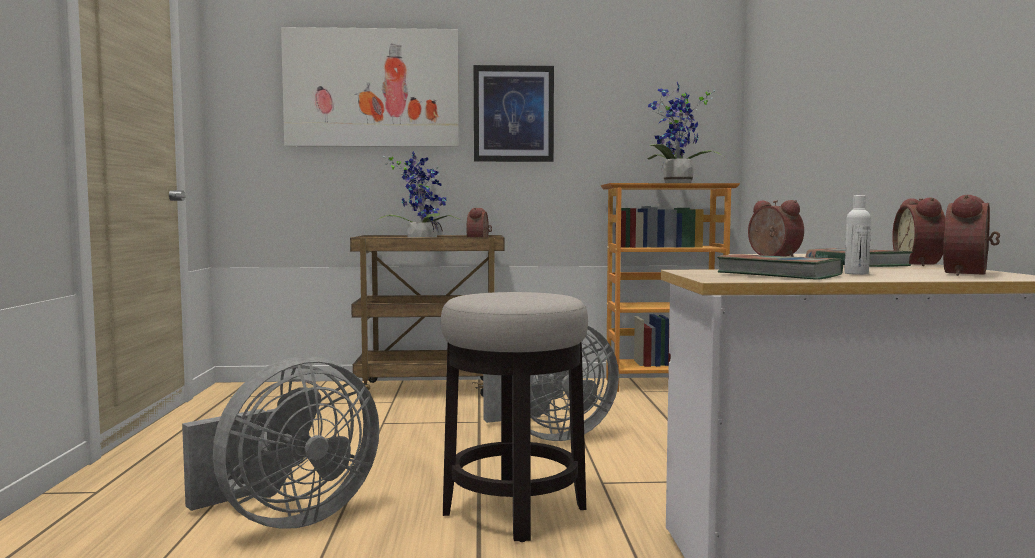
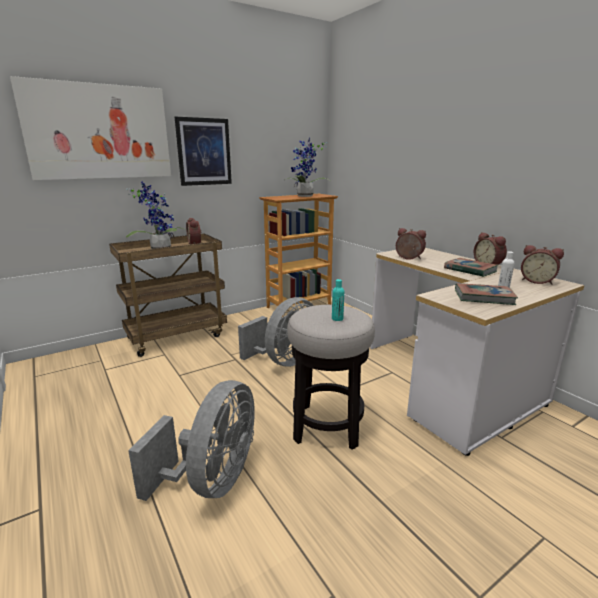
camera: 30 degrees left, 15 degrees up
alarm clock [943,195,1000,276] -> alarm clock turned 60 degrees counterclockwise [521,245,564,285]
none -> turquoise bottle [332,279,344,321]

